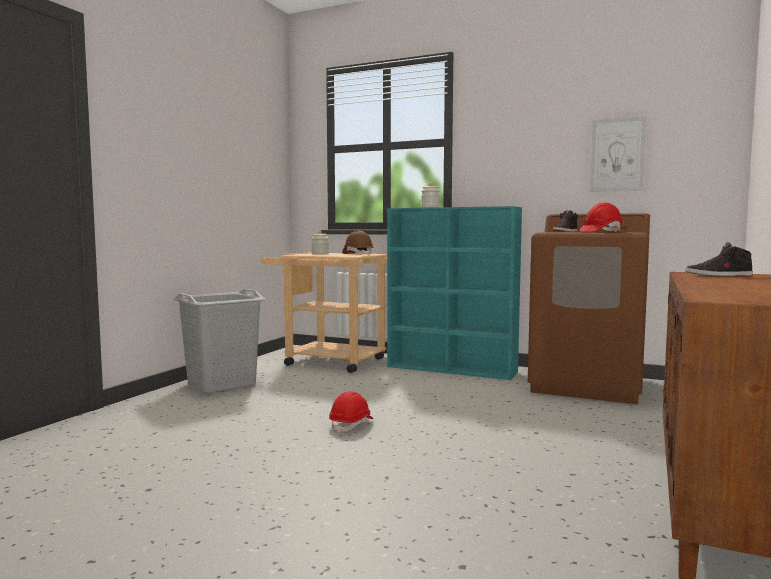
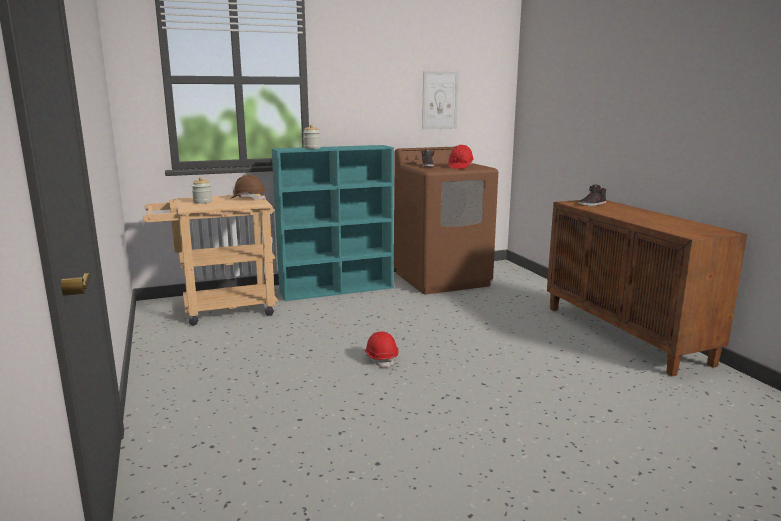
camera: 45 degrees left, 10 degrees up
grey laundry basket [173,289,266,393] -> none

